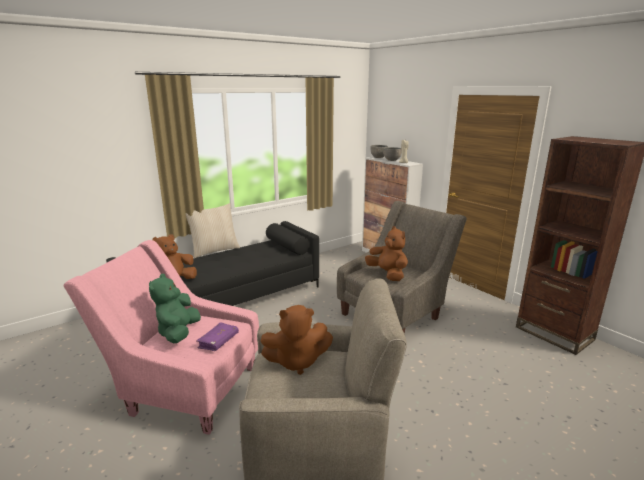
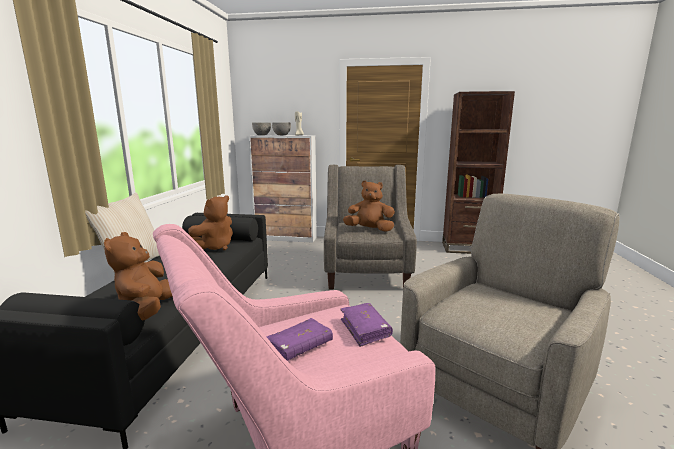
camera: 45 degrees left, 5 degrees down
green plush toy [149,273,201,343] -> purple book [266,318,333,361]
brown plush toy [261,305,333,375] -> brown plush toy moved to [188,195,233,250]

